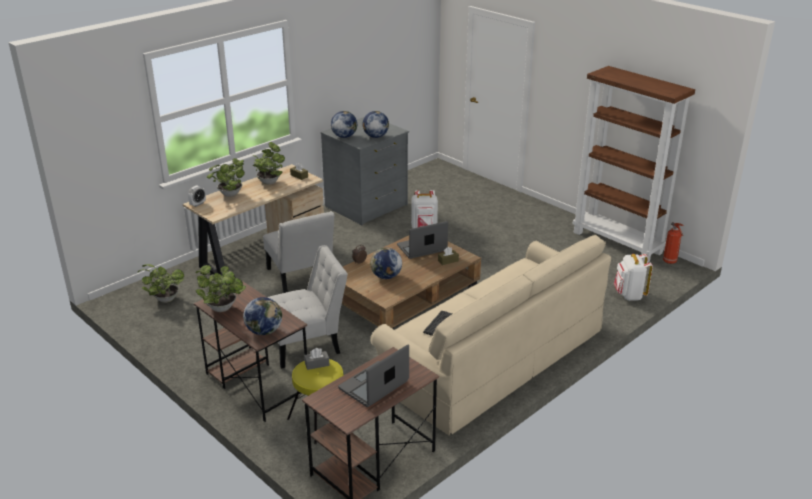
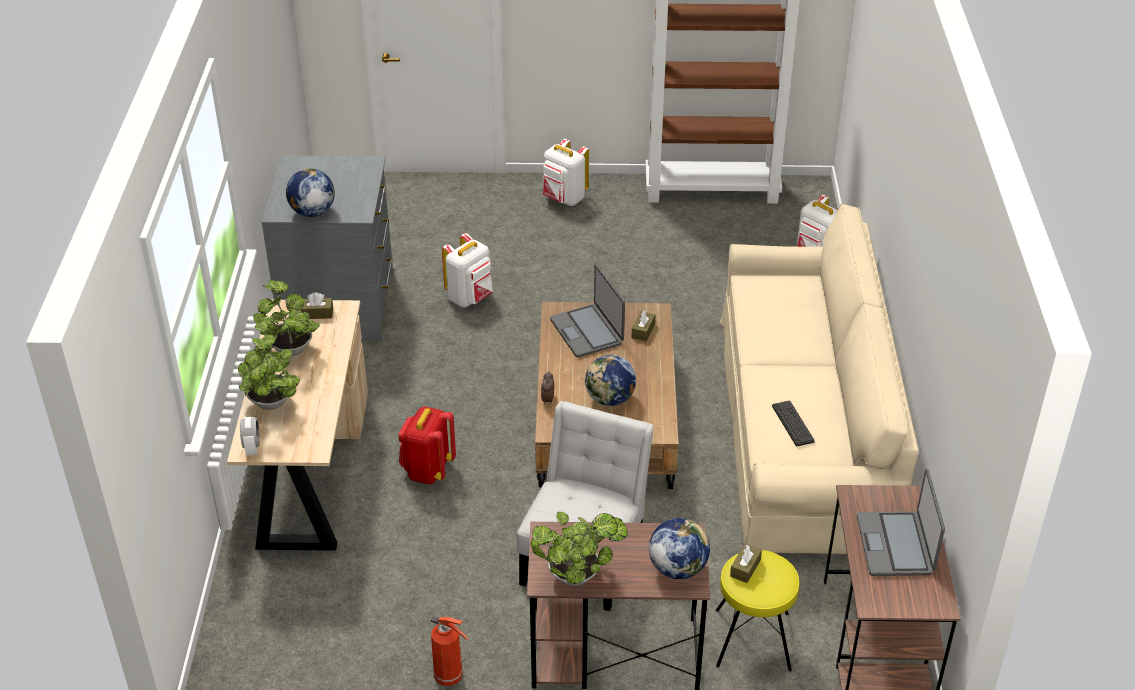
camera: 45 degrees left, 10 degrees up
potted plant [137,264,184,303] -> none
white chair [263,211,335,293] -> red backpack [398,407,456,484]
grey tissue box [304,348,330,370] -> brown tissue box [730,544,762,583]
globe [363,111,389,138] -> none
laptop [397,221,448,259] -> laptop turned 45 degrees counterclockwise [550,265,625,357]
fire extinguisher [663,222,684,264] -> fire extinguisher moved to [431,616,468,686]
none -> white backpack [543,139,589,206]

